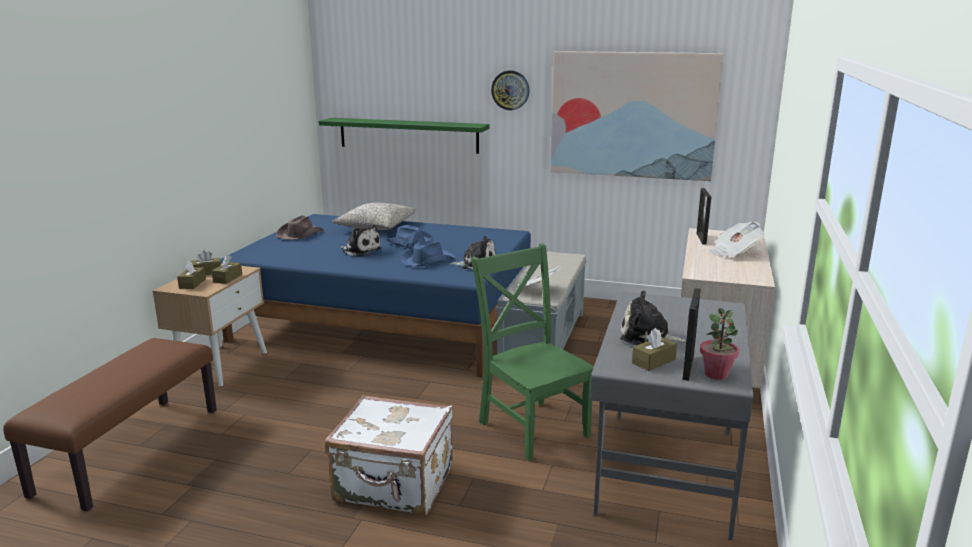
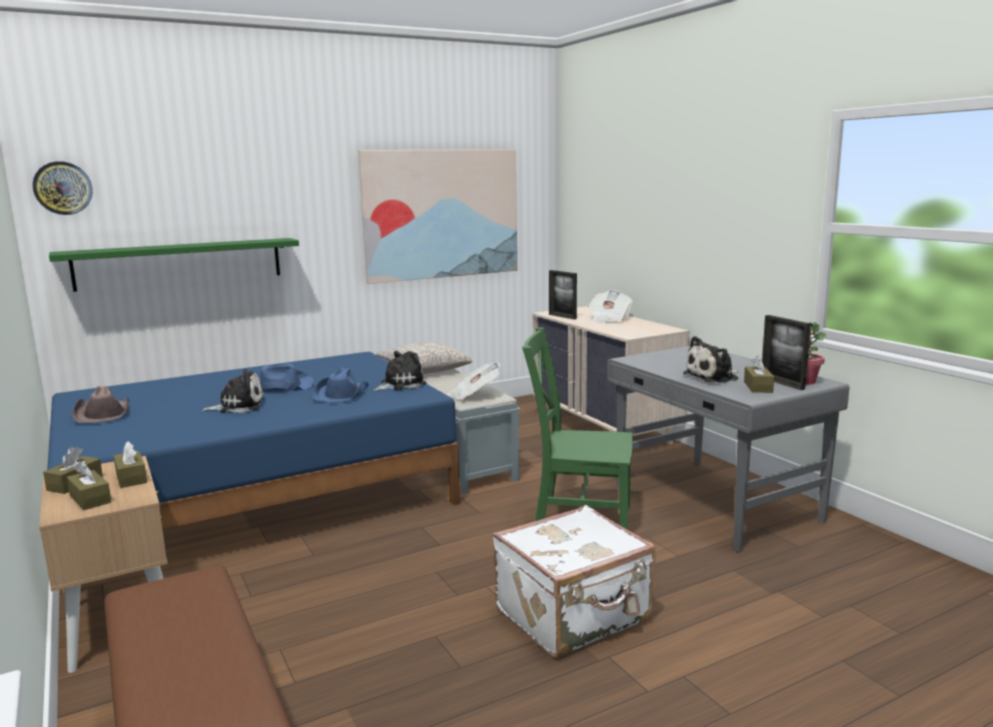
camera: 45 degrees left, 5 degrees down
grey pillow [332,203,416,230] -> grey pillow moved to [376,342,472,374]
wall clock [491,70,529,110] -> wall clock moved to [32,161,93,215]

